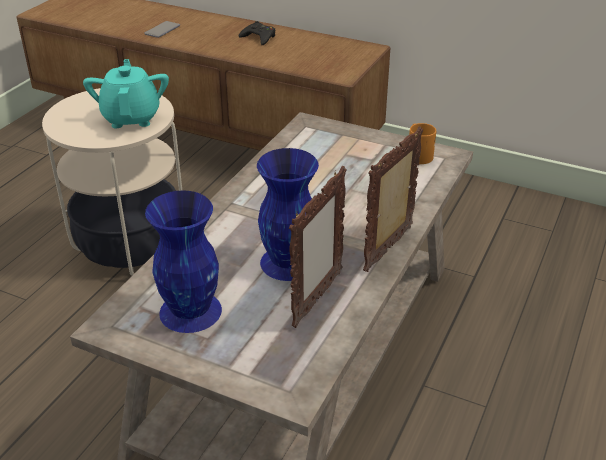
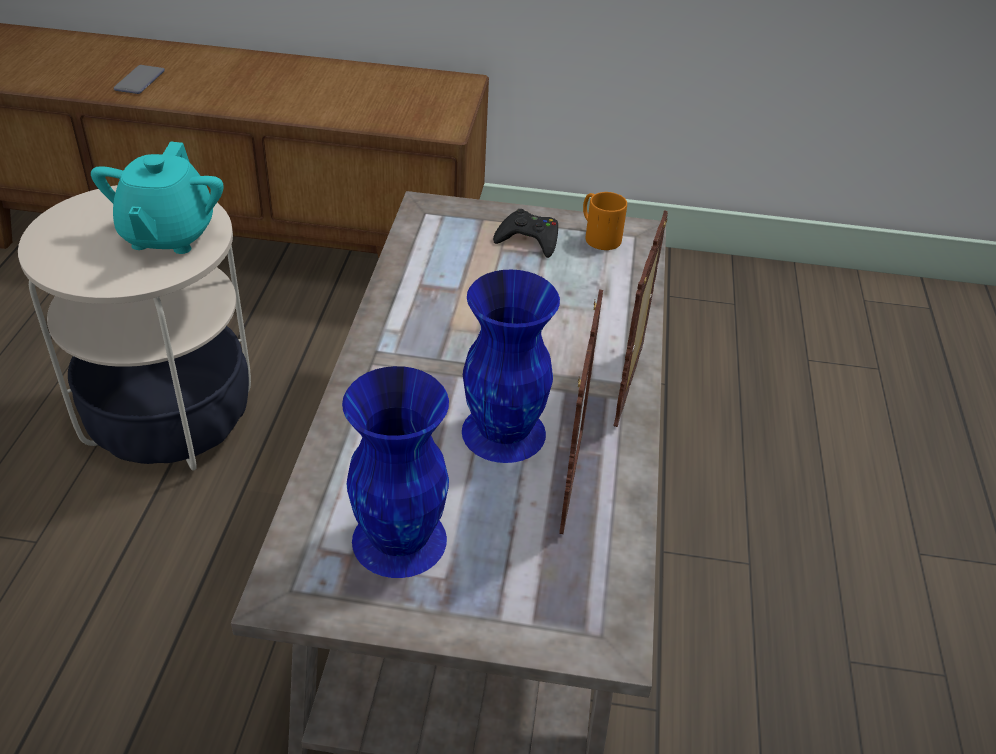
camera: 20 degrees left, 5 degrees up
turquoise teapot [83,59,169,128] -> turquoise teapot turned 150 degrees counterclockwise [91,141,223,254]
black game controller [239,21,275,45] -> black game controller moved to [493,209,558,258]

